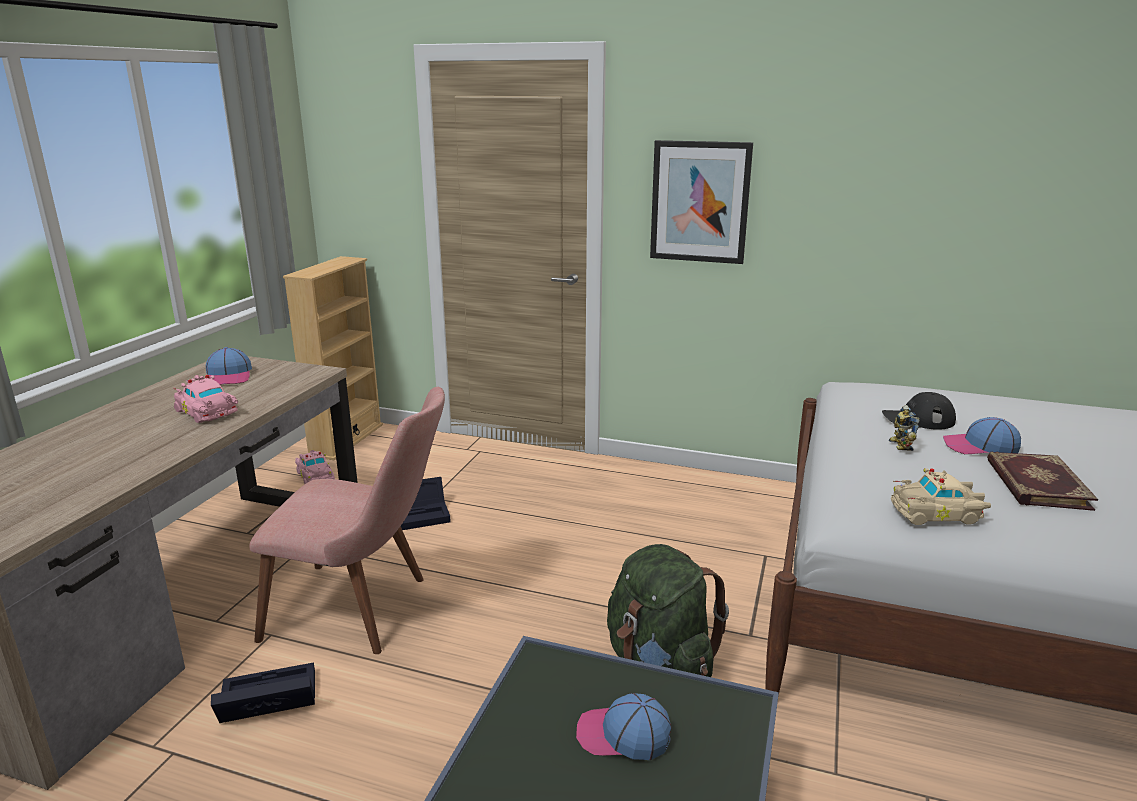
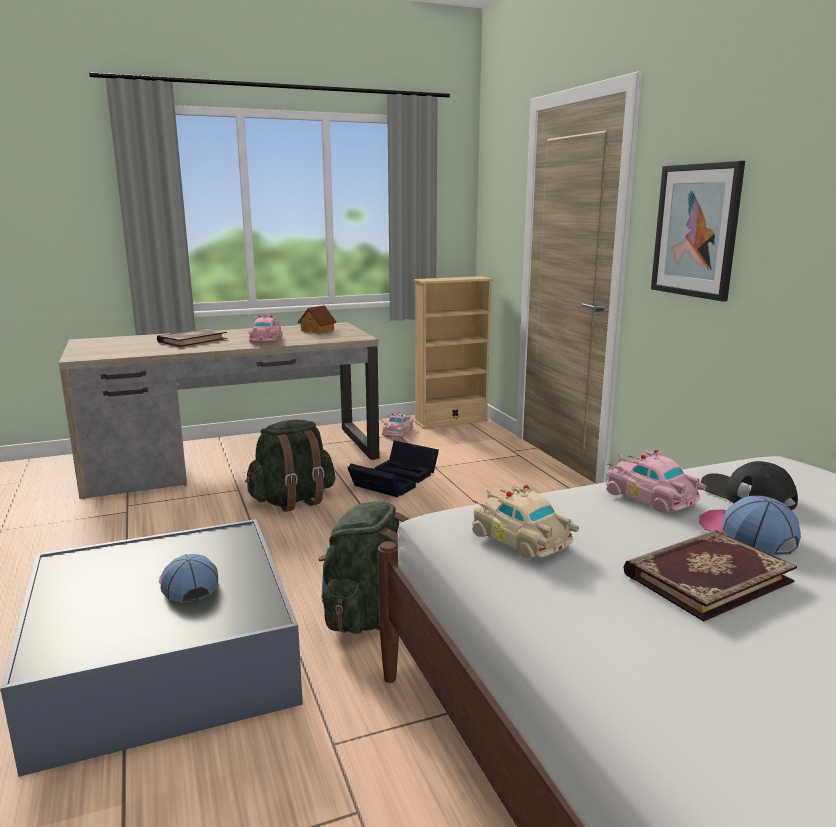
camera: 50 degrees right, 5 degrees down
cap [206,347,252,385] -> toy house [297,305,336,333]
black storage box [211,662,315,723] -> black storage box moved to [347,464,416,497]
pink chair [249,387,445,654] -> green backpack [245,420,335,512]
toy robot [889,405,920,451] -> pink toy car [605,449,706,512]
none -> book [157,328,228,347]

